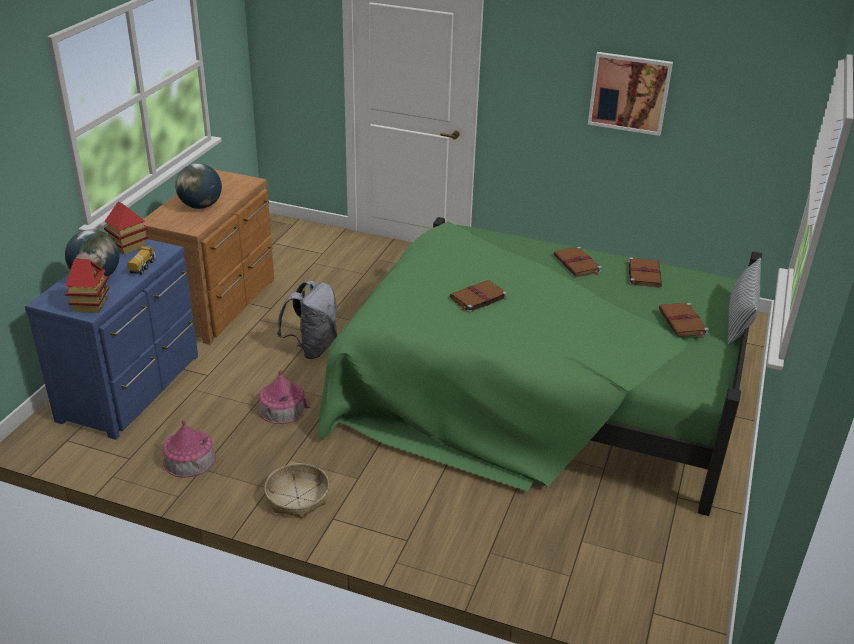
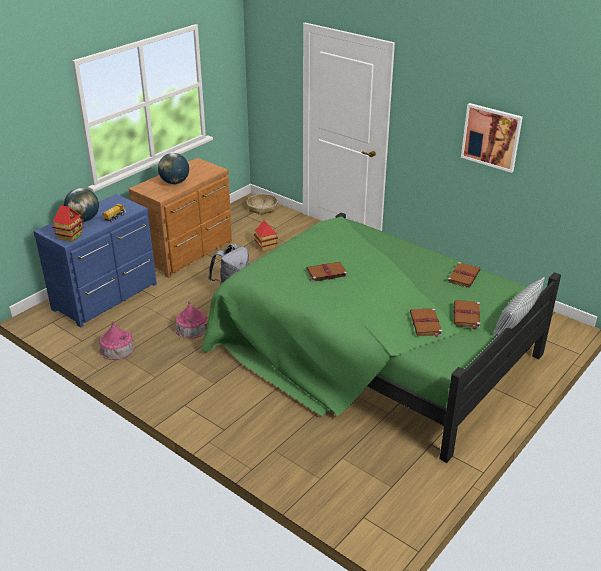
camera: 20 degrees right, 0 degrees up
toy house [104,201,148,254] -> toy house moved to [254,221,278,251]
basket [264,463,329,519] -> basket moved to [247,194,278,215]
brown book [553,246,602,277] -> brown book moved to [410,308,442,338]

